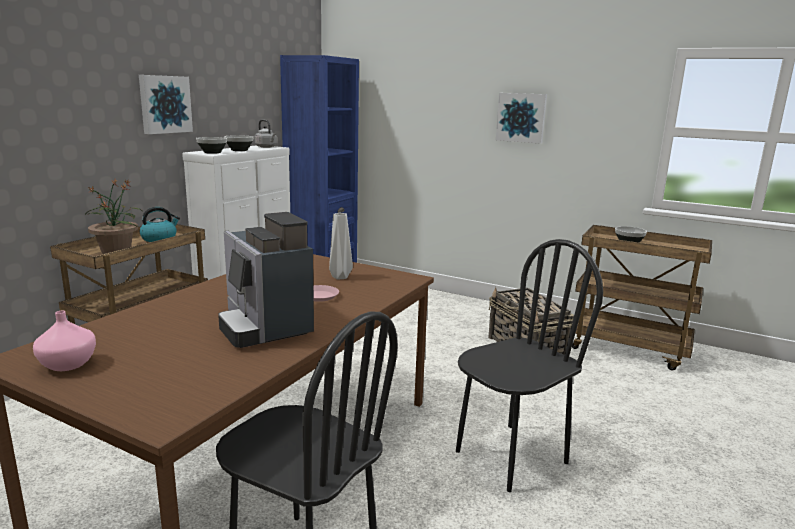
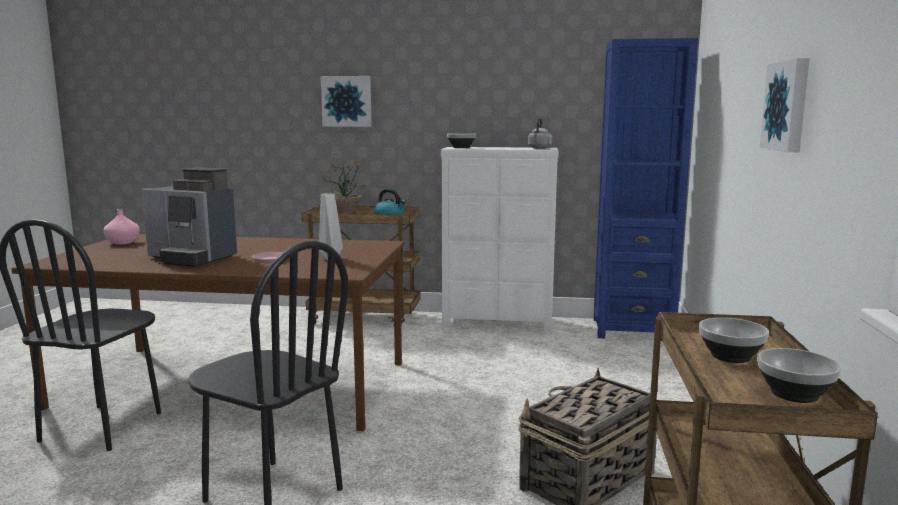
camera: 70 degrees right, 5 degrees down
picture [139,75,193,134] -> picture moved to [321,76,372,127]
coffee machine [218,212,314,348] -> coffee machine turned 105 degrees counterclockwise [142,167,237,267]
bowl [224,135,253,151] -> bowl moved to [757,348,841,403]

